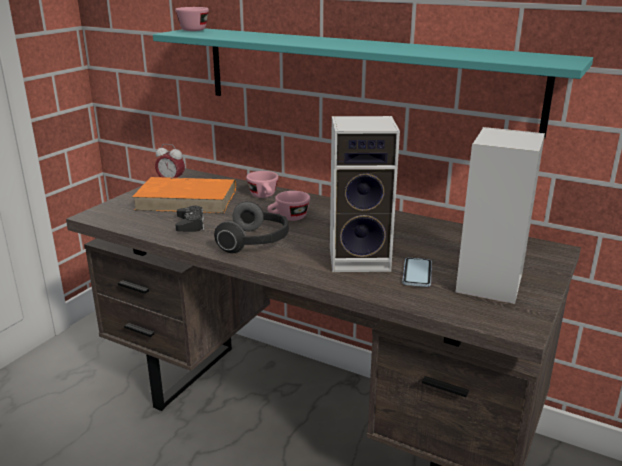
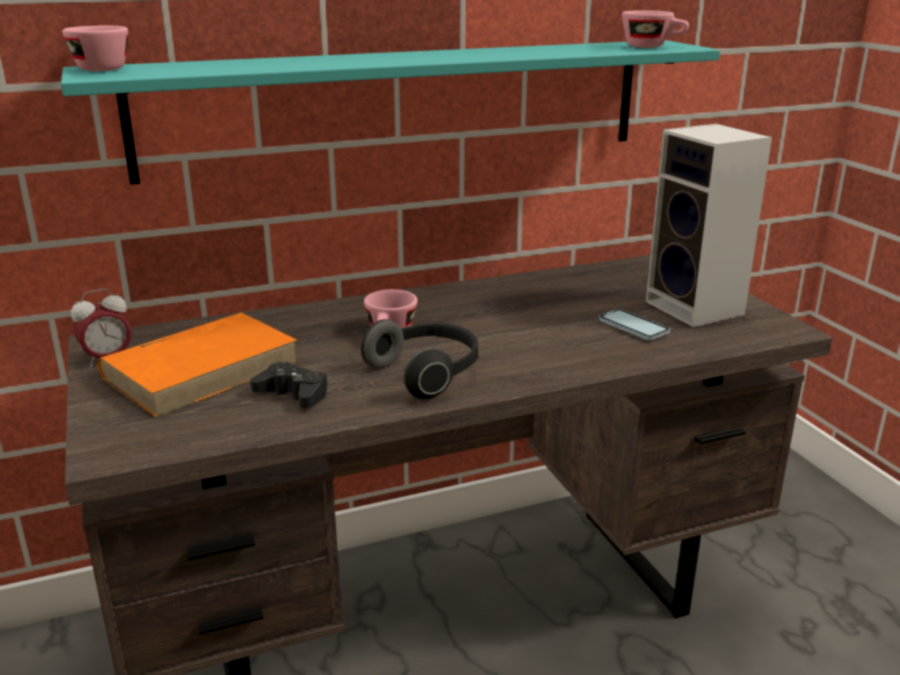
camera: 50 degrees left, 0 degrees up
pink cup [246,171,278,198] -> pink cup moved to [622,10,689,48]
speaker [330,116,400,272] -> none

